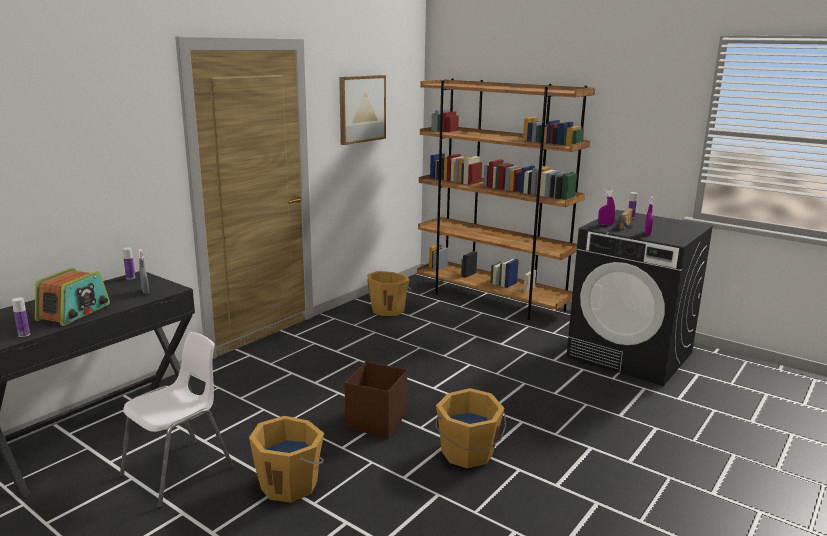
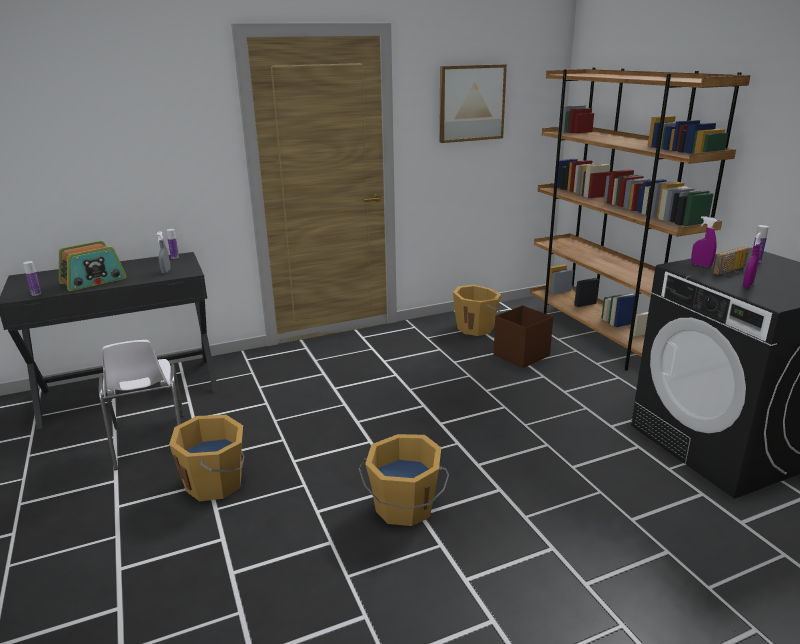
camera: 30 degrees right, 5 degrees up
white chair [120,332,234,508] -> white chair turned 90 degrees clockwise [98,340,184,470]
brown storage box [345,362,407,438] -> brown storage box moved to [494,305,553,368]

